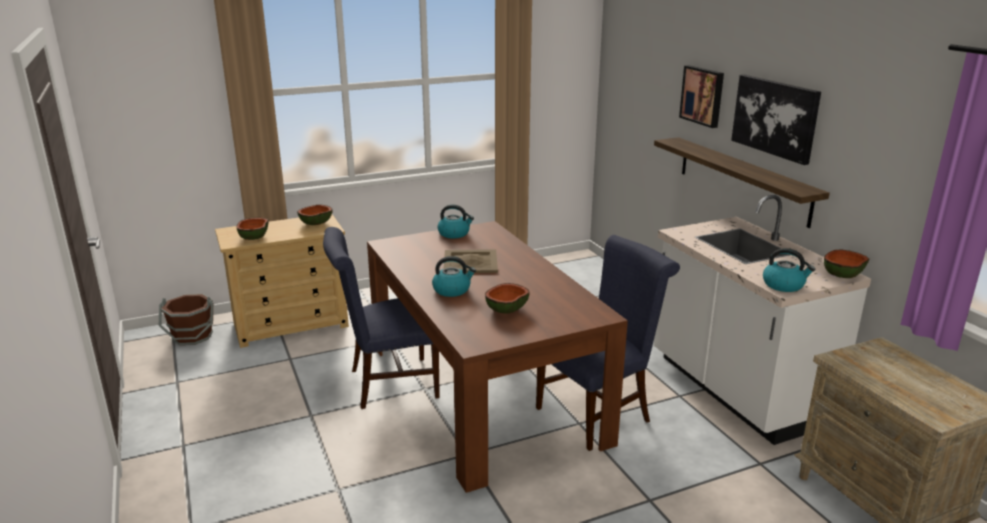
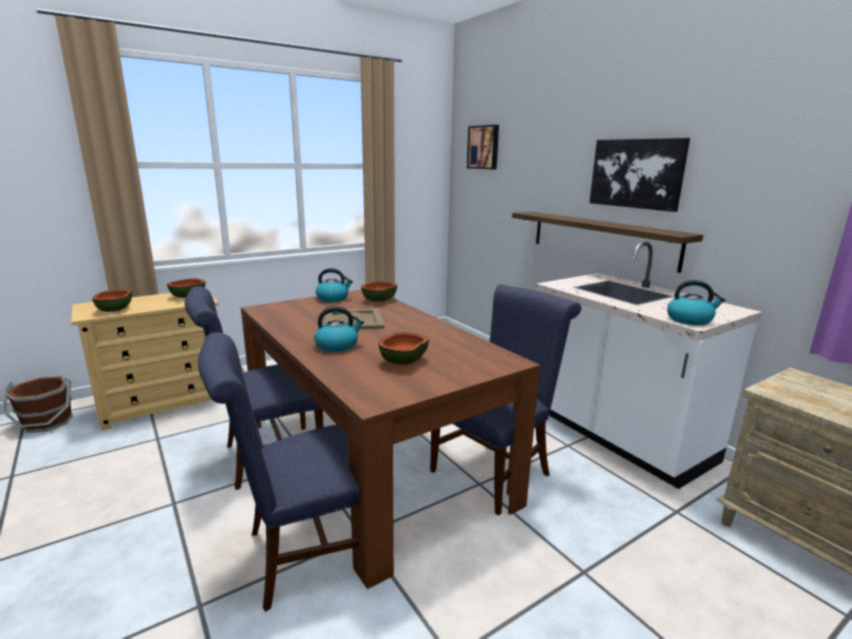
camera: 10 degrees left, 5 degrees down
picture [679,65,724,128] -> picture moved to [467,125,499,169]
bowl [824,250,869,278] -> bowl moved to [361,281,397,302]
none -> blue chair [198,332,360,612]

